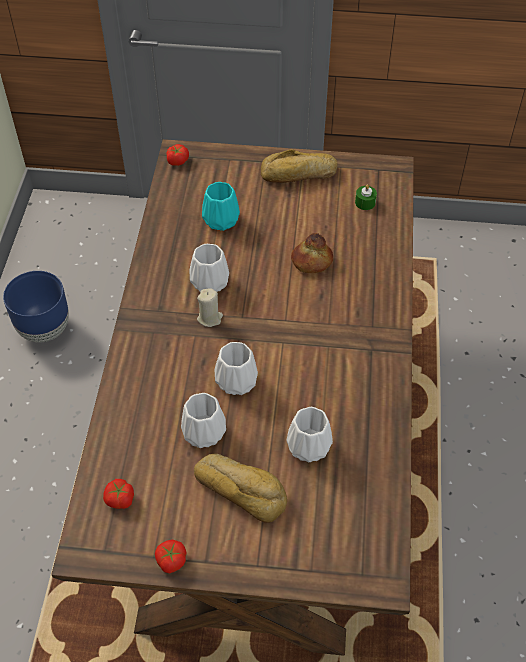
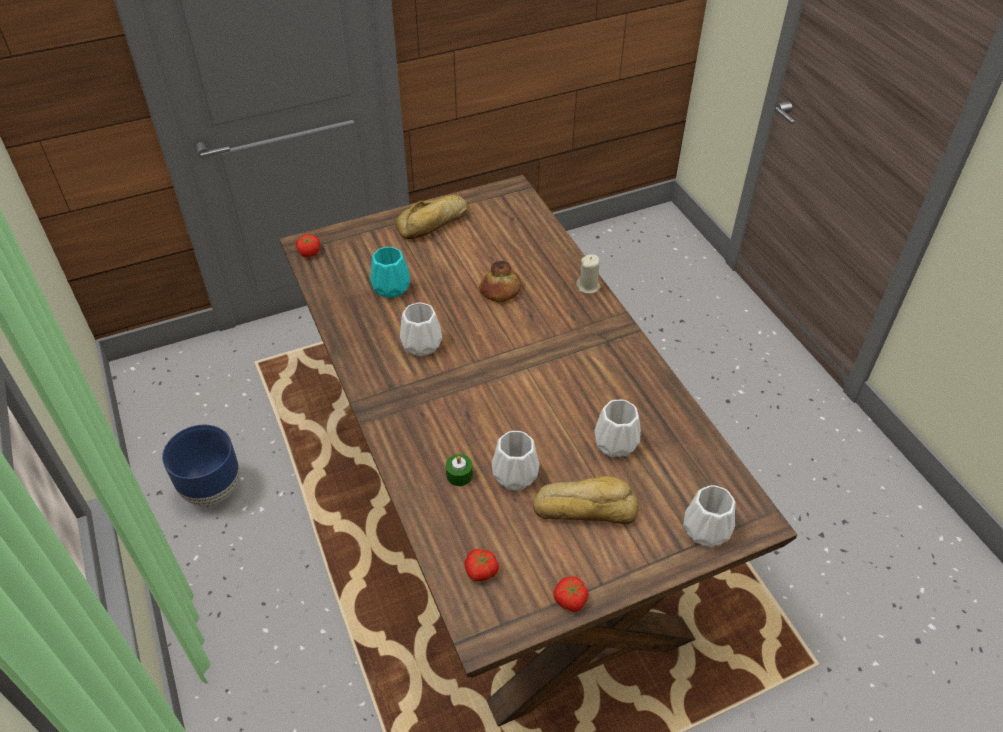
camera: 30 degrees left, 5 degrees down
beige candle [197,288,223,327] -> beige candle moved to [576,254,601,294]
white vase [215,342,258,395] -> white vase moved to [683,485,735,548]
green candle [355,184,377,210] -> green candle moved to [446,454,473,486]

